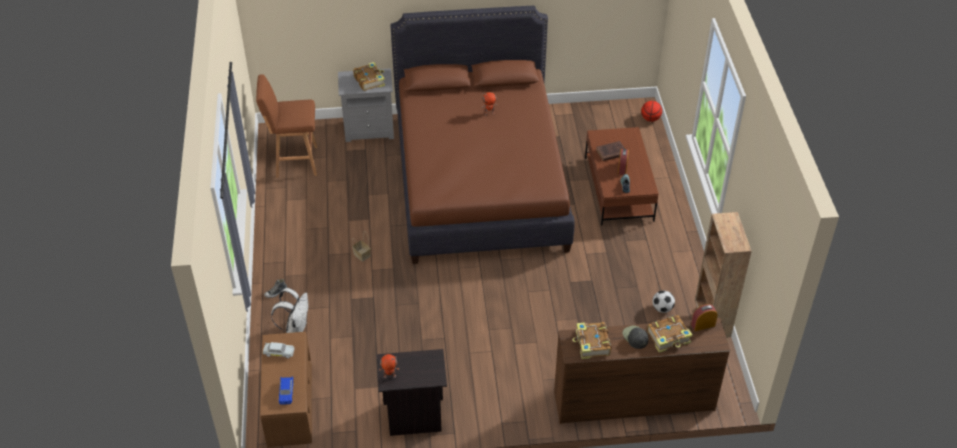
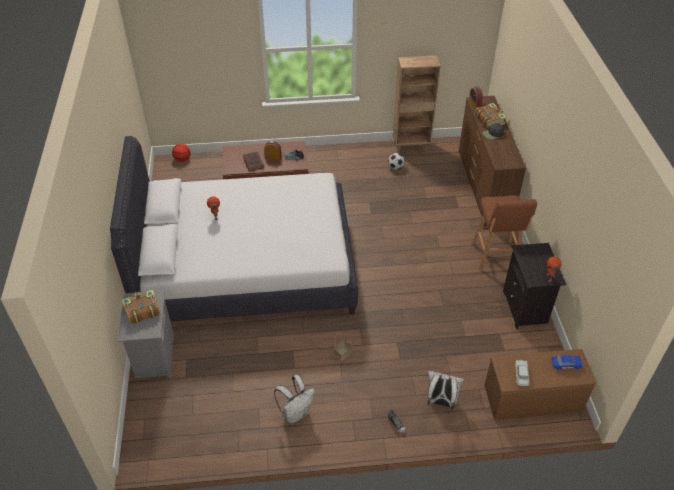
camera: 90 degrees left, 0 degrees up
brown stool [256,75,317,178] -> brown stool moved to [471,195,537,271]
brown bed [390,6,575,264] -> white bed [110,136,358,321]
book [573,322,611,359] -> none
none -> white backpack [274,375,315,423]

